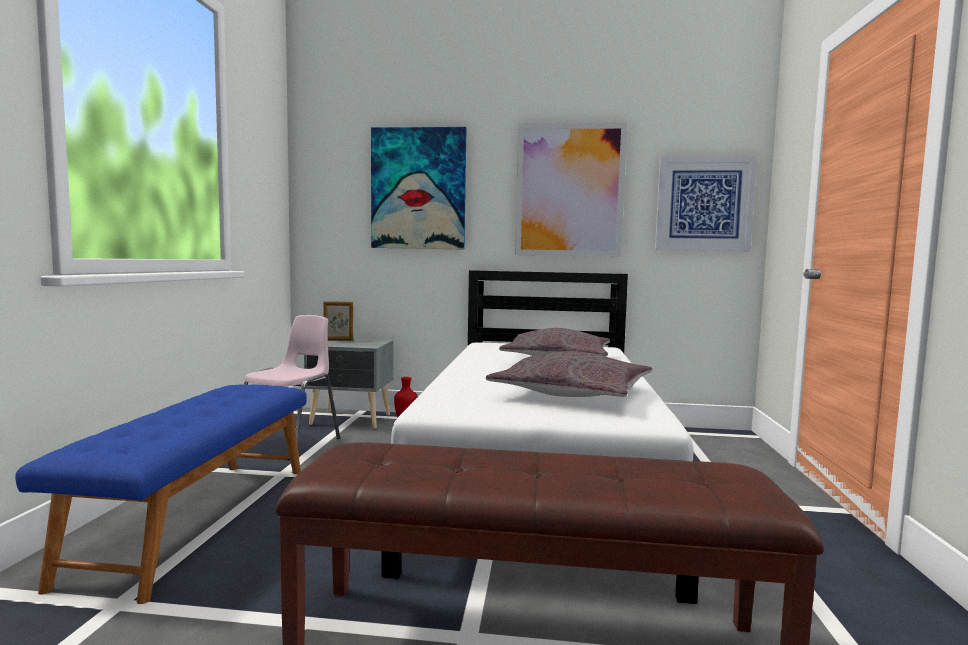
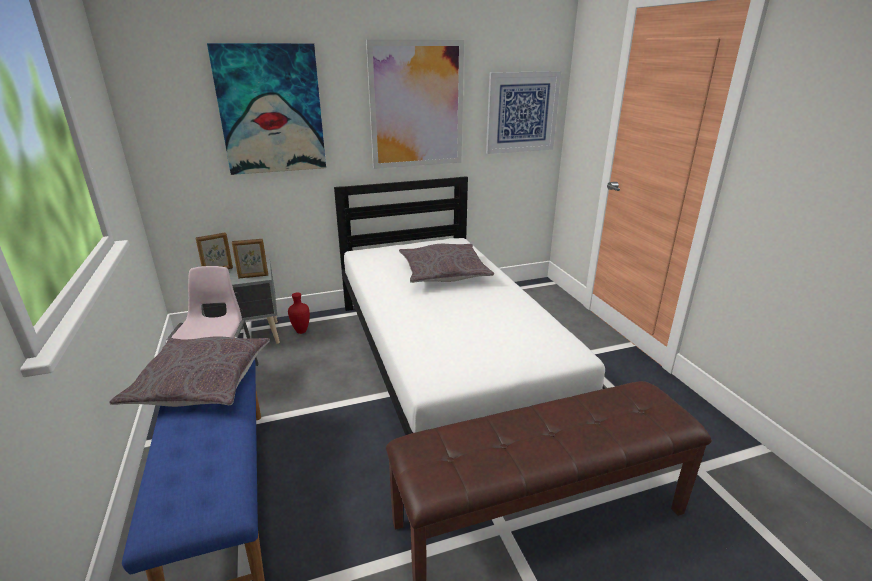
camera: 25 degrees left, 20 degrees up
grey pillow [486,351,652,397] -> grey pillow moved to [109,336,270,407]
none -> picture frame [232,239,268,279]

